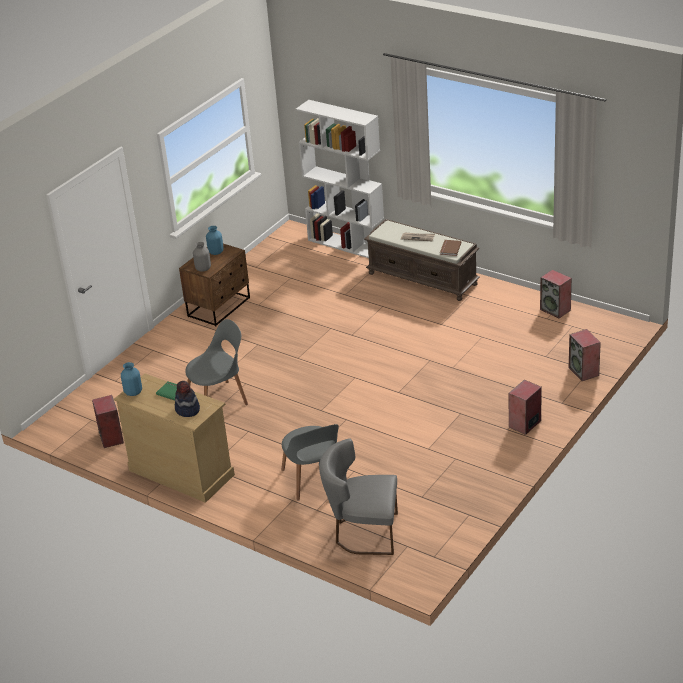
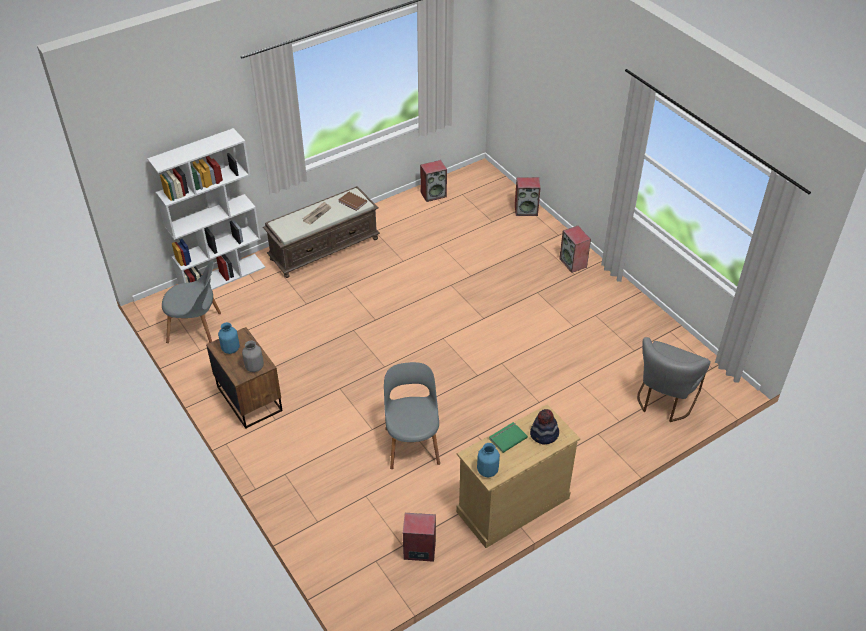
camera: 70 degrees left, 10 degrees up
grey chair [281,424,339,501] -> grey chair moved to [162,261,221,343]

